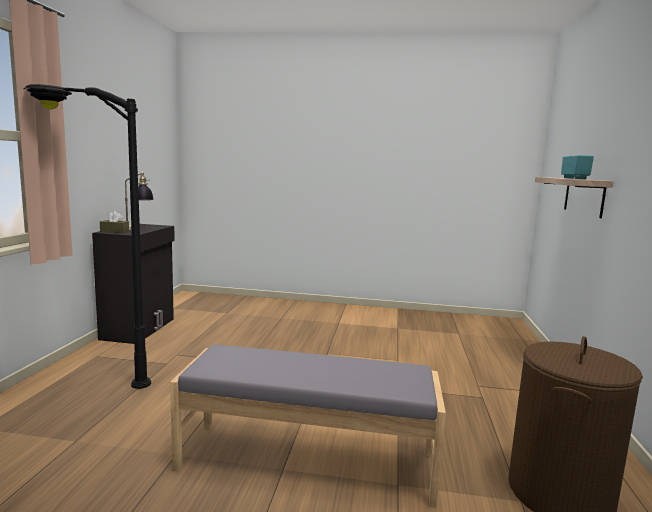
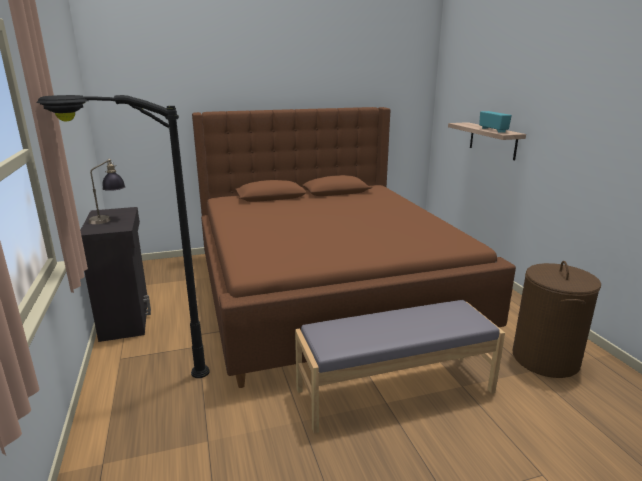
camera: 25 degrees left, 10 degrees up
brown tissue box [100,211,129,233] -> none
none -> brown bed [192,107,516,388]

